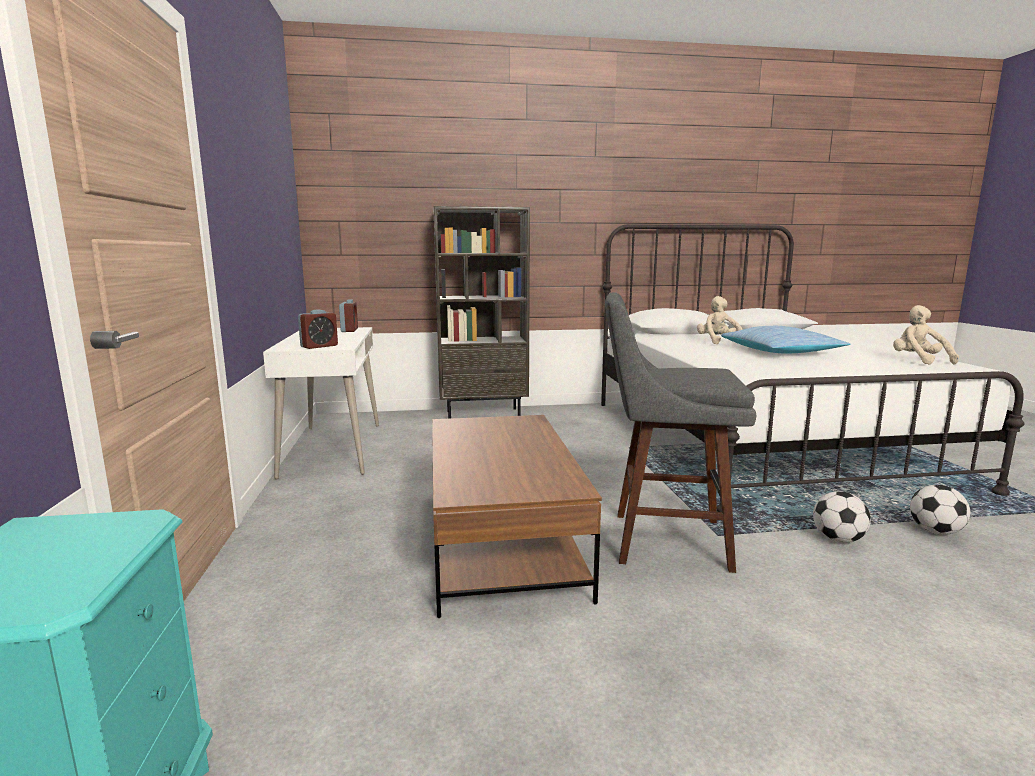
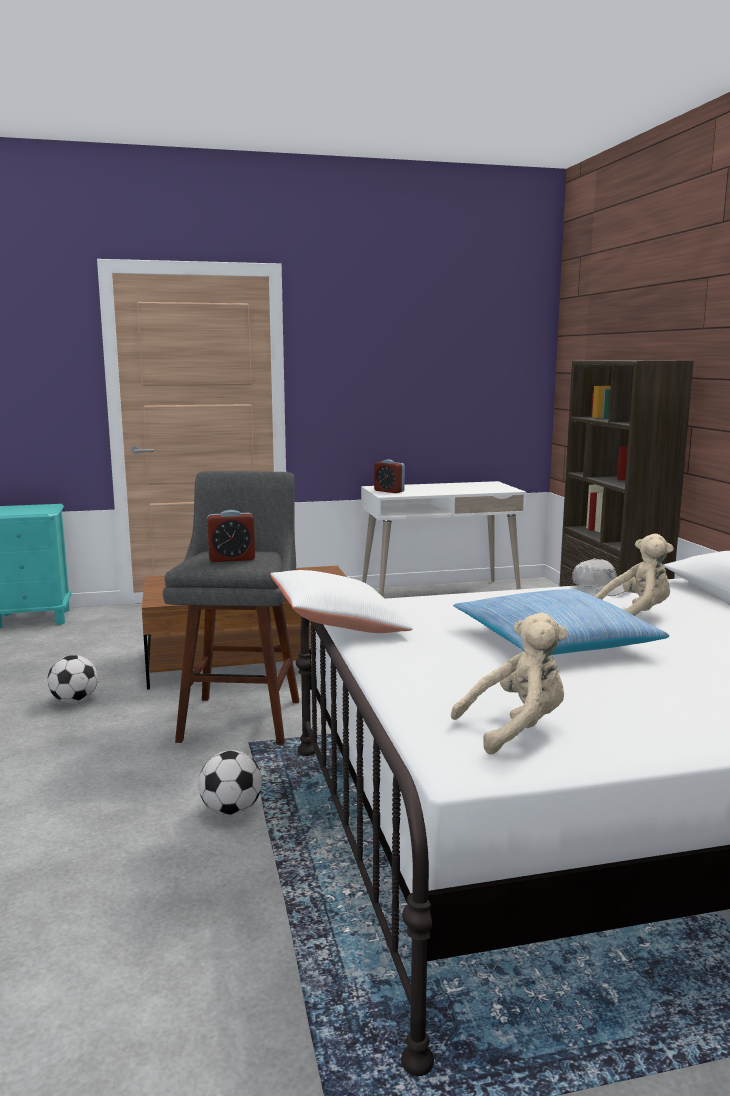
camera: 85 degrees right, 0 degrees up
alarm clock [339,300,358,332] -> alarm clock moved to [207,510,255,562]
football [910,485,970,535] -> football moved to [47,655,98,703]
none -> white pillow [271,570,413,633]
none -> white cap [572,558,626,596]

